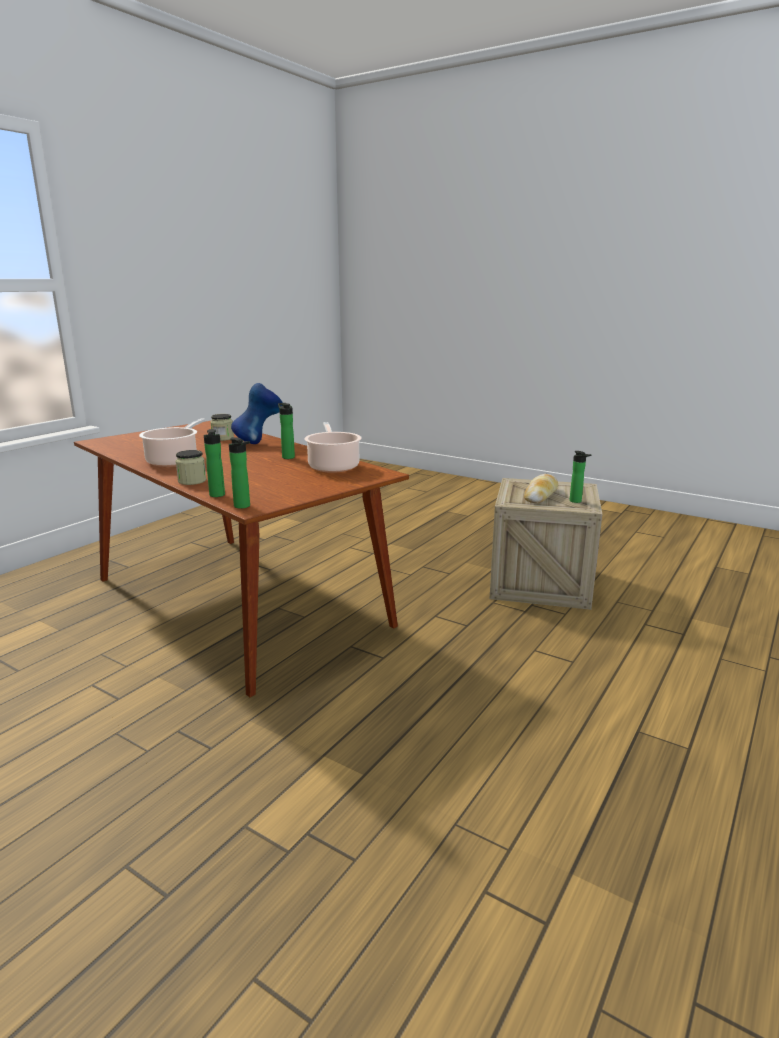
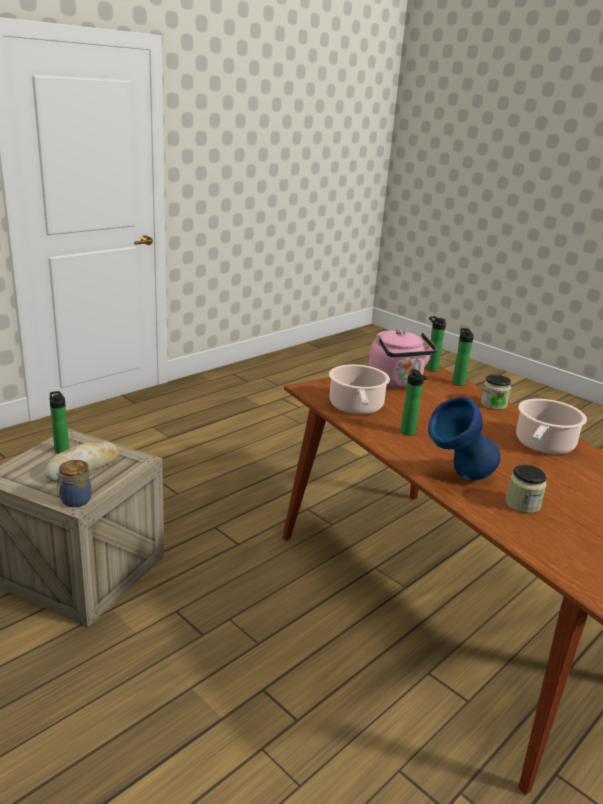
camera: 170 degrees left, 5 degrees up
none -> jar [56,460,91,507]
none -> pink kettle [368,330,437,388]

